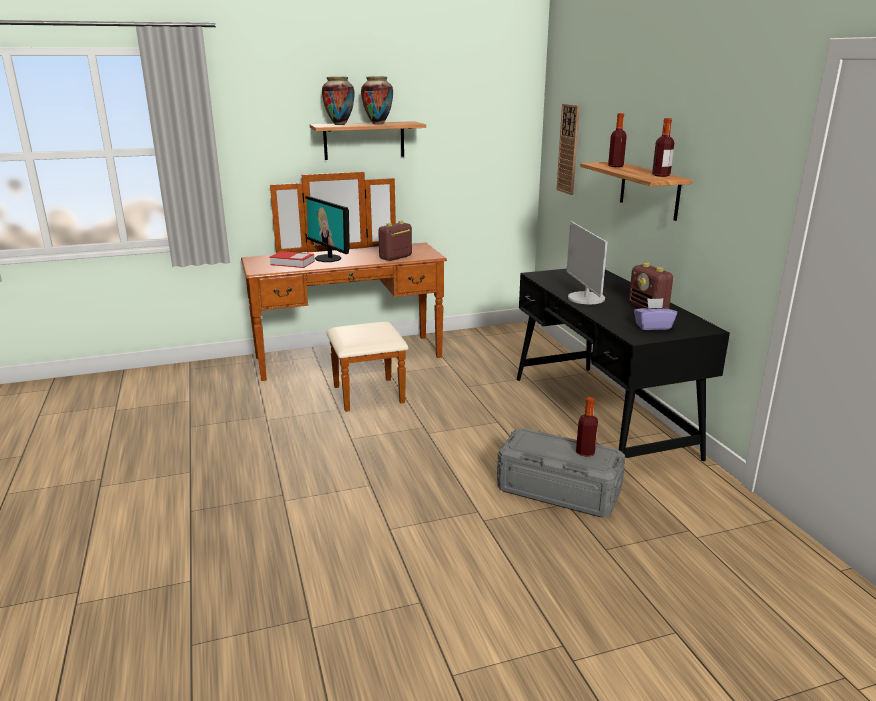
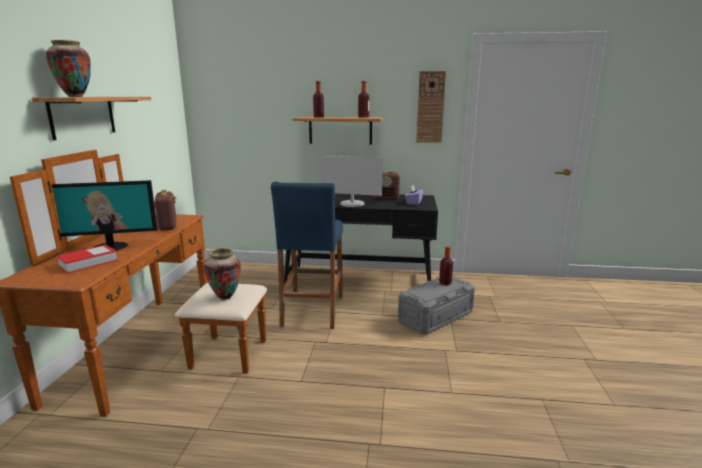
camera: 65 degrees left, 5 degrees down
vase [361,77,393,124] -> vase moved to [204,248,241,300]
wall clock [557,104,580,195] -> wall clock moved to [416,71,446,143]
none -> blue stool [271,182,343,329]

